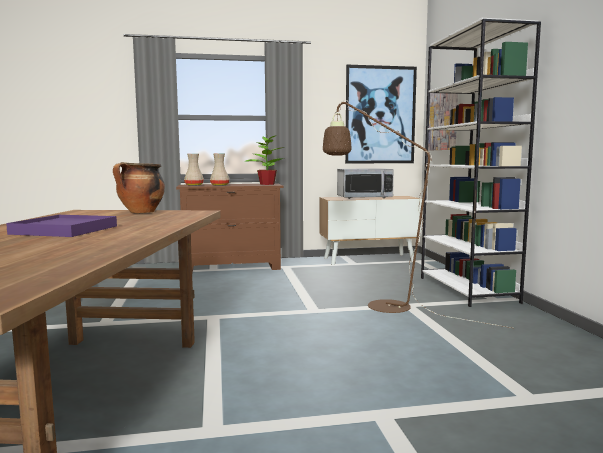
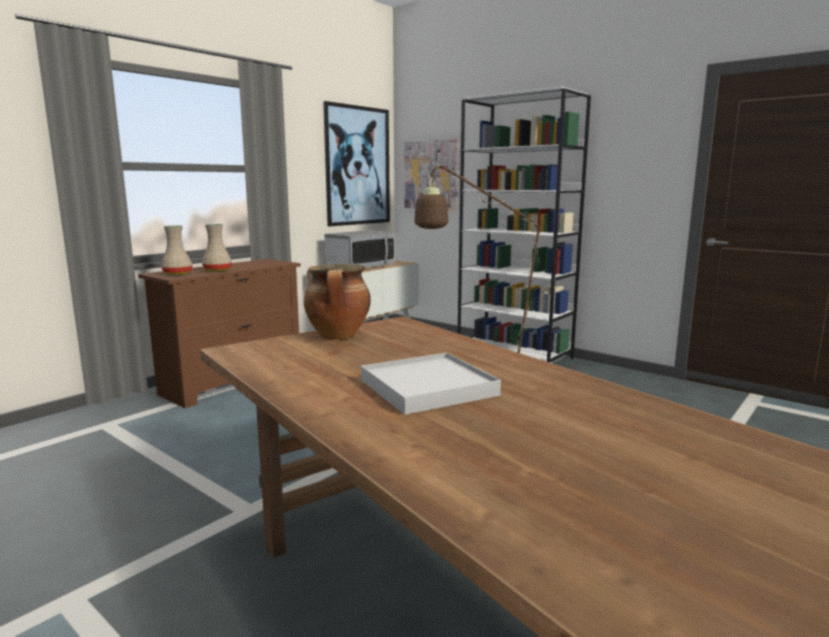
camera: 40 degrees left, 5 degrees up
purple tray [6,215,117,237] -> white tray [361,353,501,415]
potted plant [244,135,285,185] -> none

